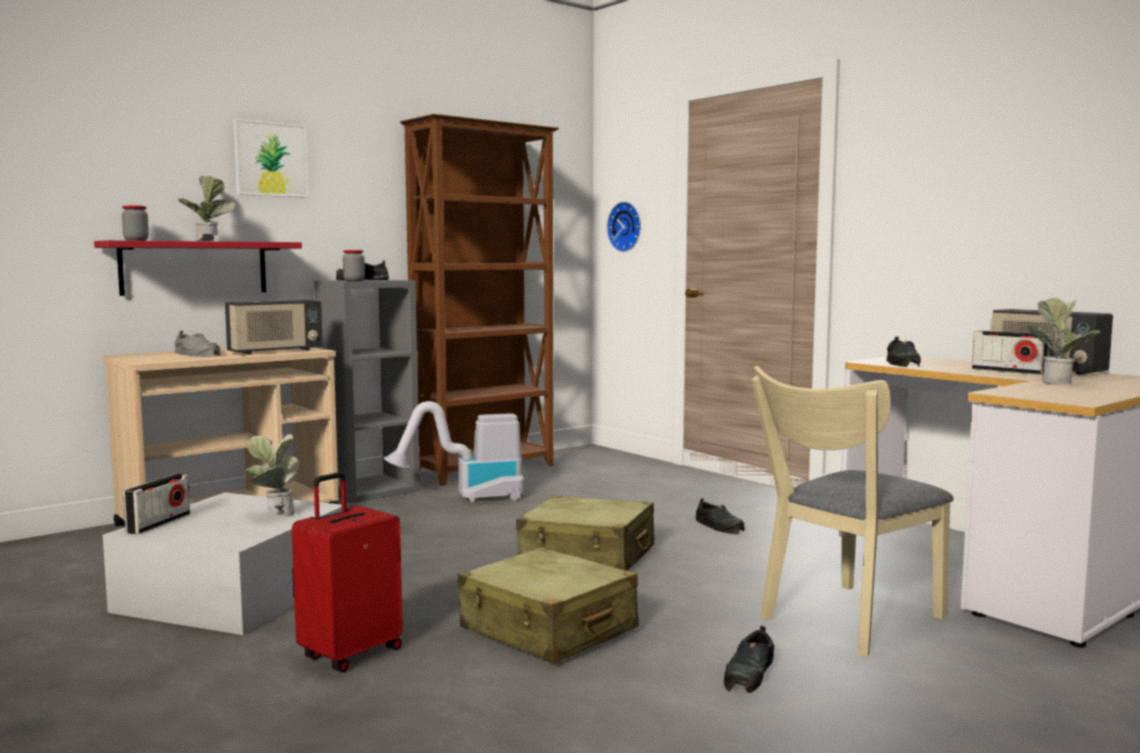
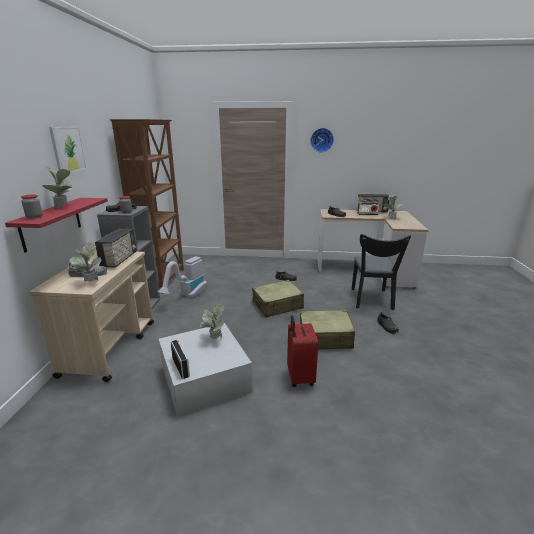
camera: 45 degrees left, 15 degrees up
wall clock [607,201,641,252] -> wall clock moved to [310,128,334,152]
beige chair [752,366,953,657] -> black chair [352,234,411,310]
none -> potted plant [70,242,101,282]

